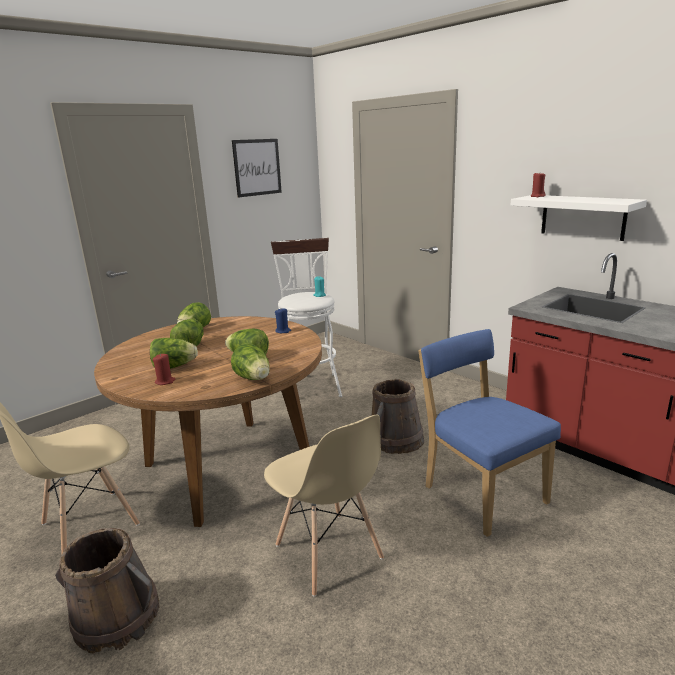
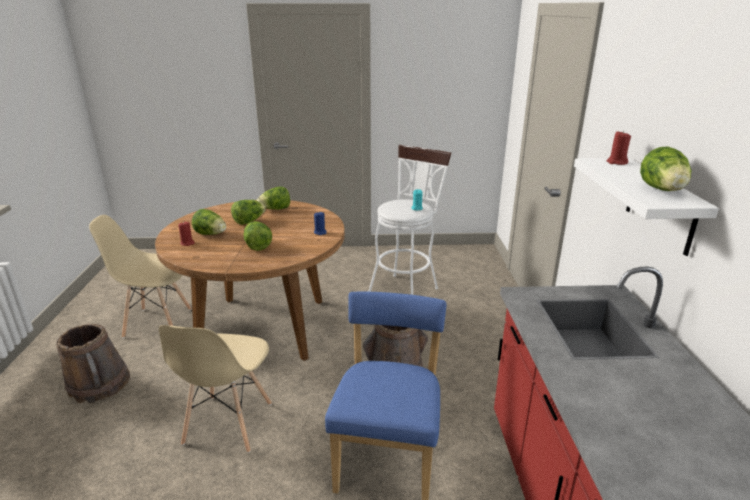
camera: 40 degrees right, 5 degrees up
lettuce [231,343,270,380] -> lettuce moved to [640,146,692,191]
picture [232,139,282,198] -> none

